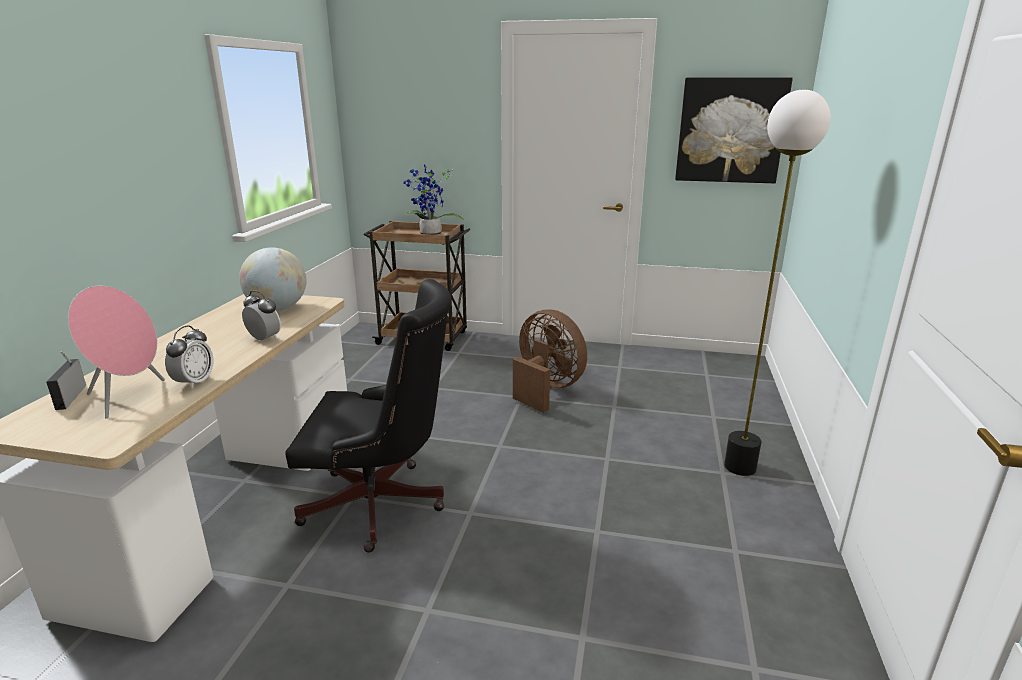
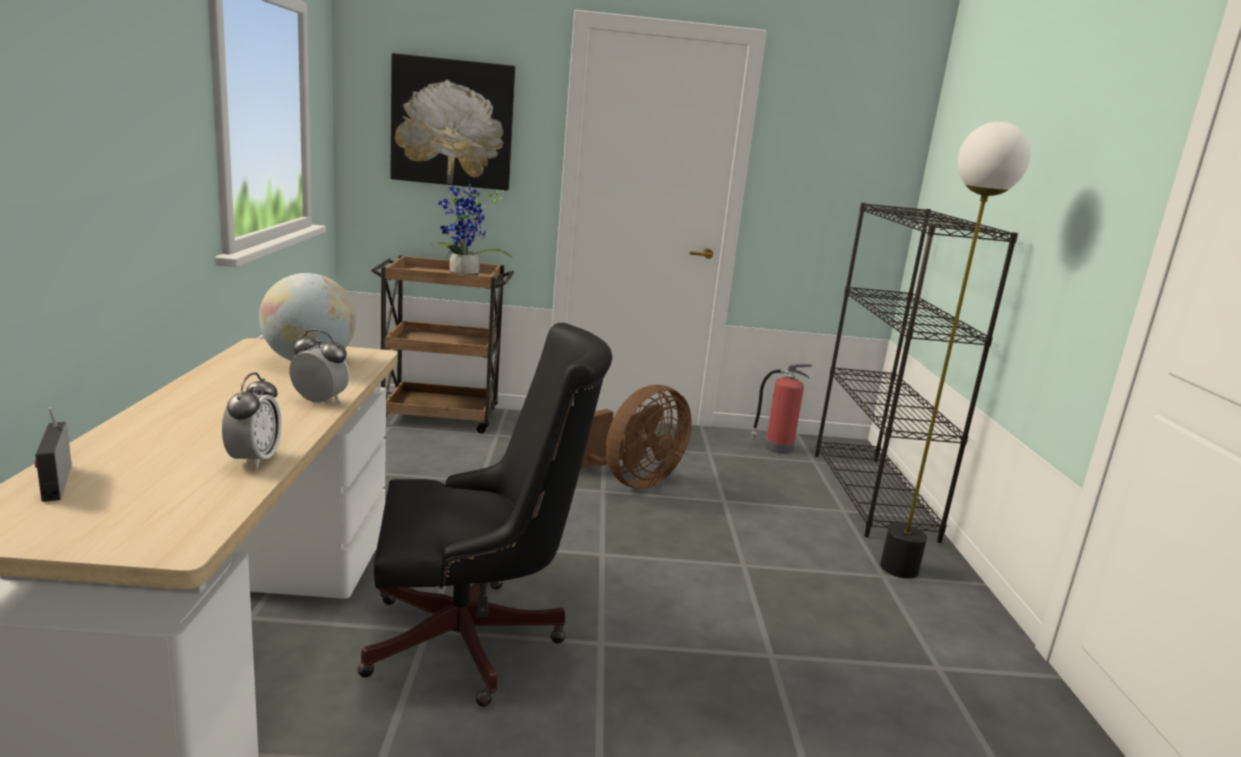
camera: 15 degrees left, 5 degrees down
pink speaker [68,286,165,419] -> none
brown fan [513,310,587,413] -> brown fan turned 105 degrees clockwise [580,385,692,489]
picture [675,77,793,184] -> picture moved to [390,53,515,190]
none -> fire extinguisher [751,364,812,454]
none -> black bookcase [815,203,1018,543]

